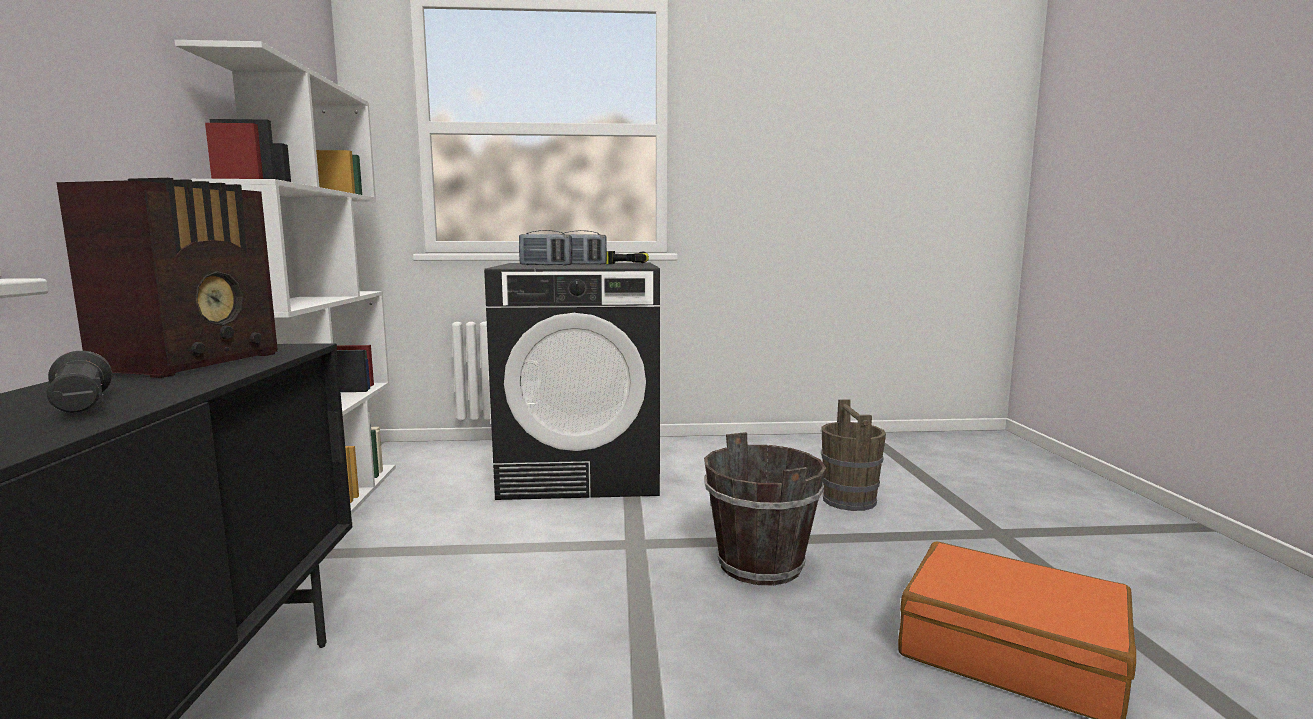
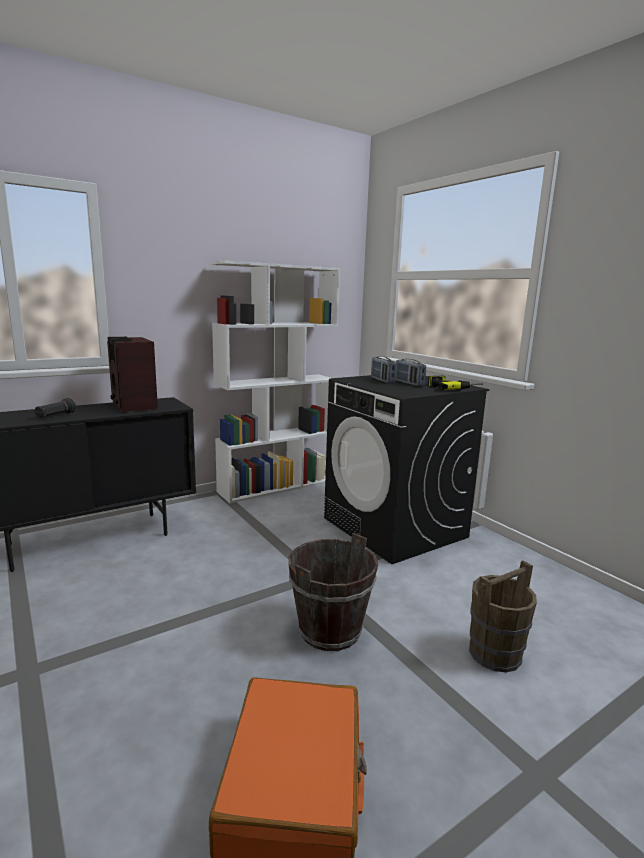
camera: 60 degrees right, 5 degrees up
radio [57,178,278,378] -> radio turned 75 degrees clockwise [107,337,158,413]

